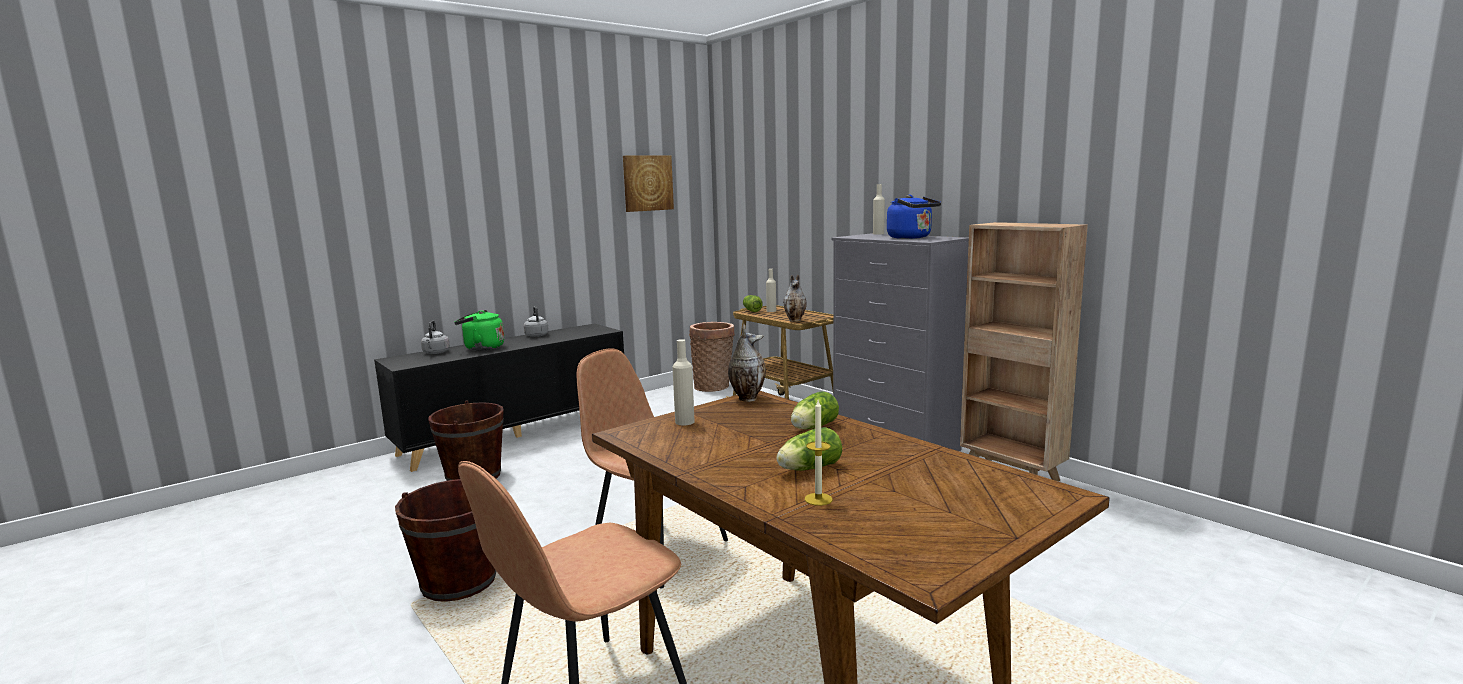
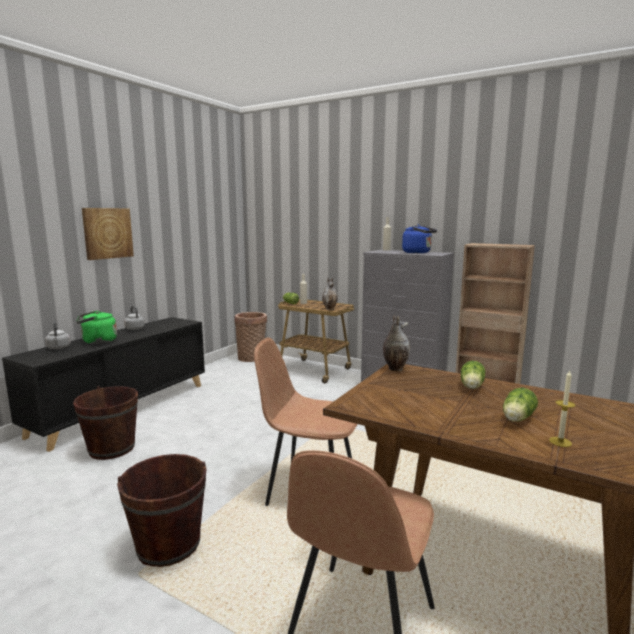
camera: 20 degrees left, 0 degrees up
picture [623,155,674,212] -> picture moved to [82,208,134,260]
beige bottle [672,339,695,425] -> none

